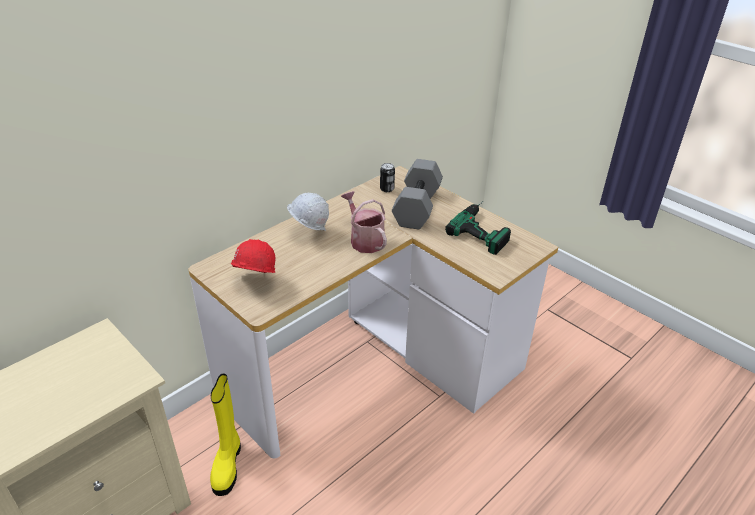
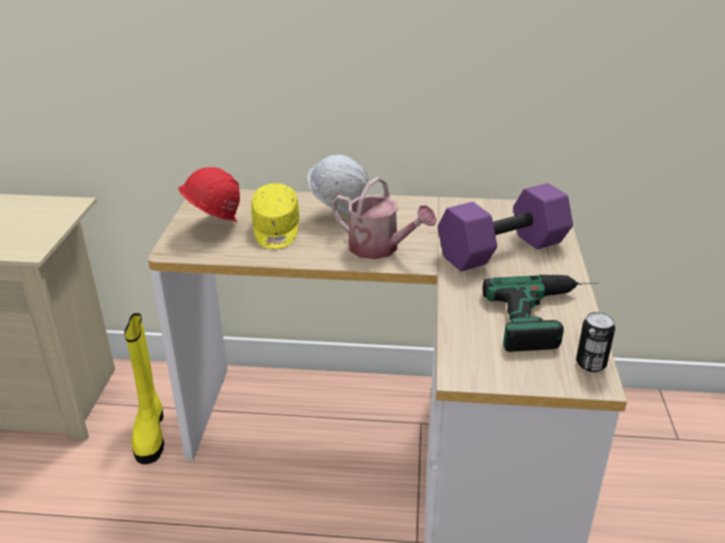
camera: 50 degrees right, 5 degrees down
yellow boot [210,374,241,496] -> yellow boot turned 60 degrees counterclockwise [124,313,164,464]
watering can [341,191,387,253] -> watering can turned 105 degrees clockwise [332,177,437,259]
can [380,163,395,192] -> can moved to [576,312,615,372]
grey dumbbell [392,159,443,230] -> purple dumbbell [438,183,573,271]
none -> yellow cap [251,183,300,249]

